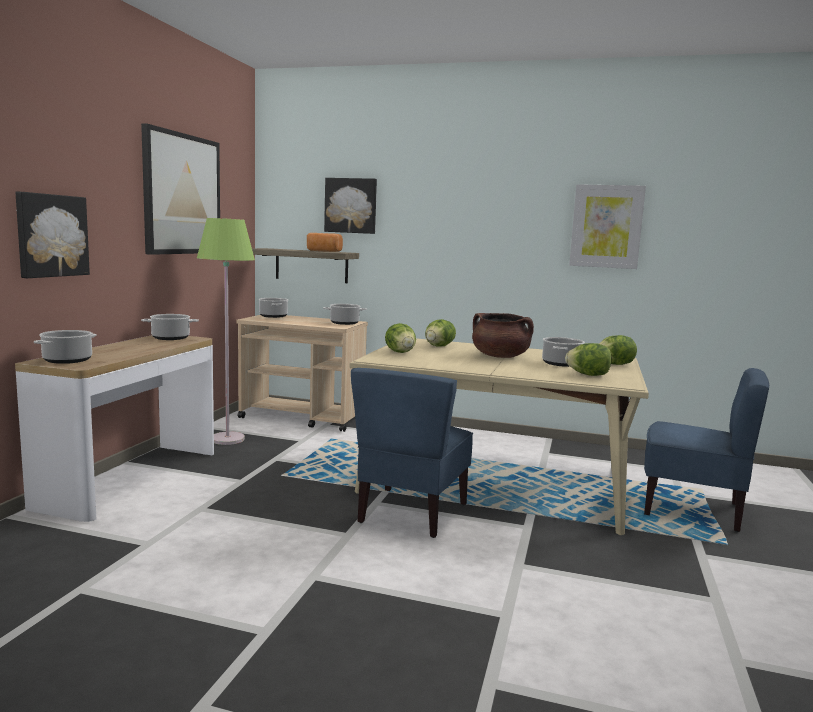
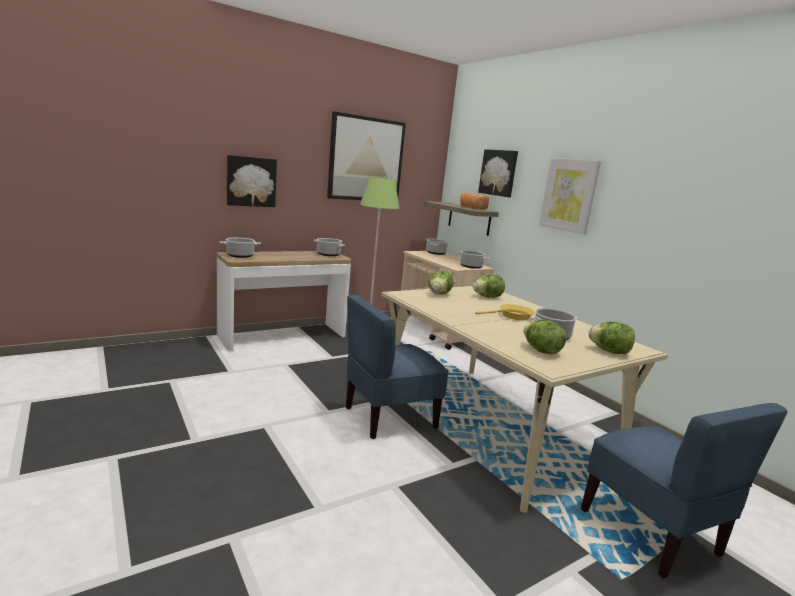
camera: 40 degrees right, 5 degrees up
brown cooking pot [472,313,534,358] -> yellow frying pan [475,304,535,321]
picture [569,184,646,269] -> picture moved to [539,158,601,235]

